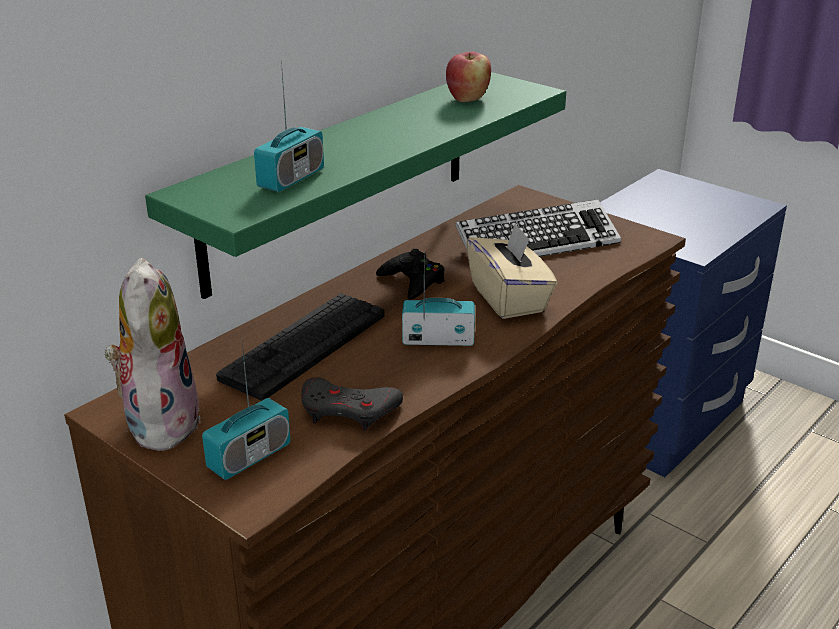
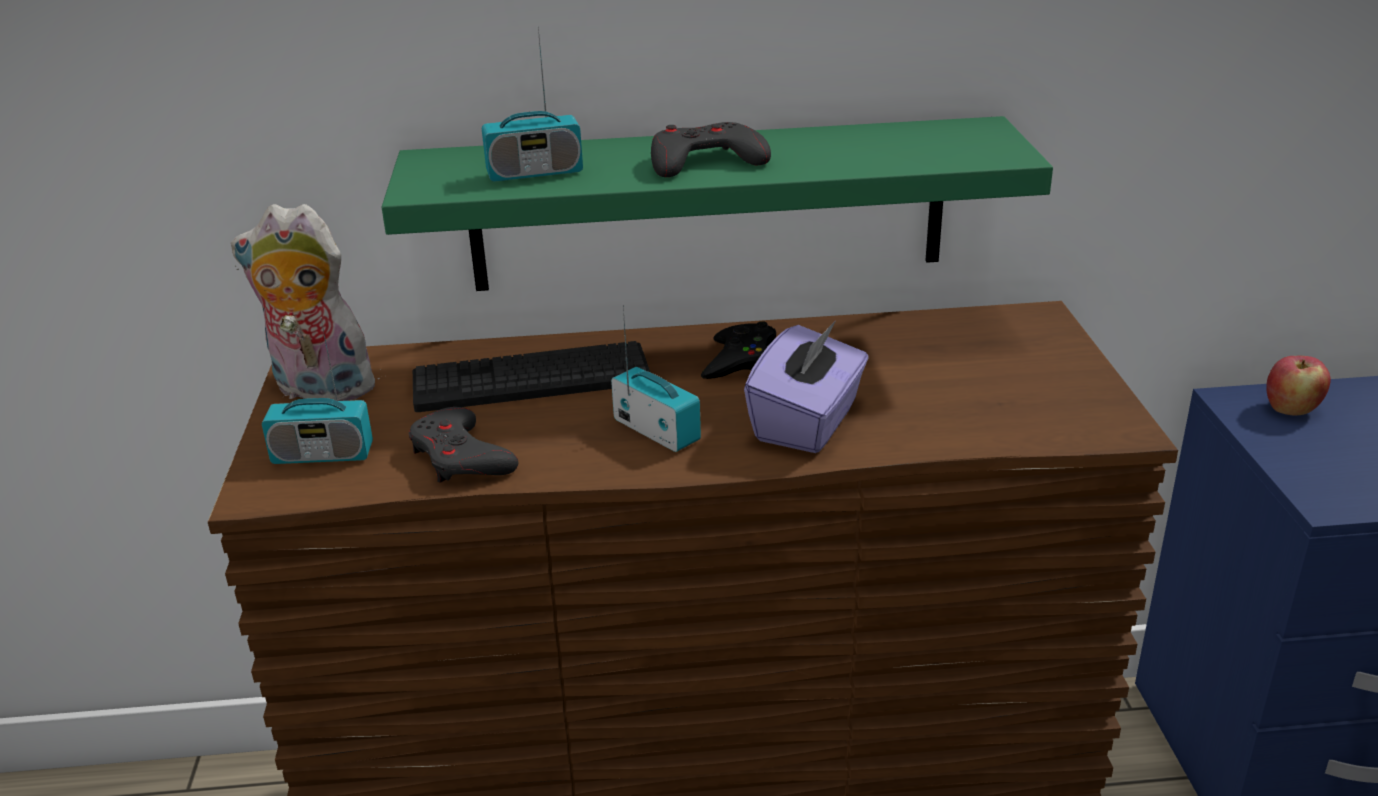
camera: 45 degrees right, 0 degrees up
plush toy [105,258,201,451] -> plush toy turned 120 degrees counterclockwise [231,204,382,401]
apple [446,52,491,102] -> apple moved to [1266,356,1331,416]
keyboard [455,199,621,257] -> none
beige tissue box [467,222,557,319] -> purple tissue box [744,321,869,453]
none -> grey game controller [651,122,771,177]

